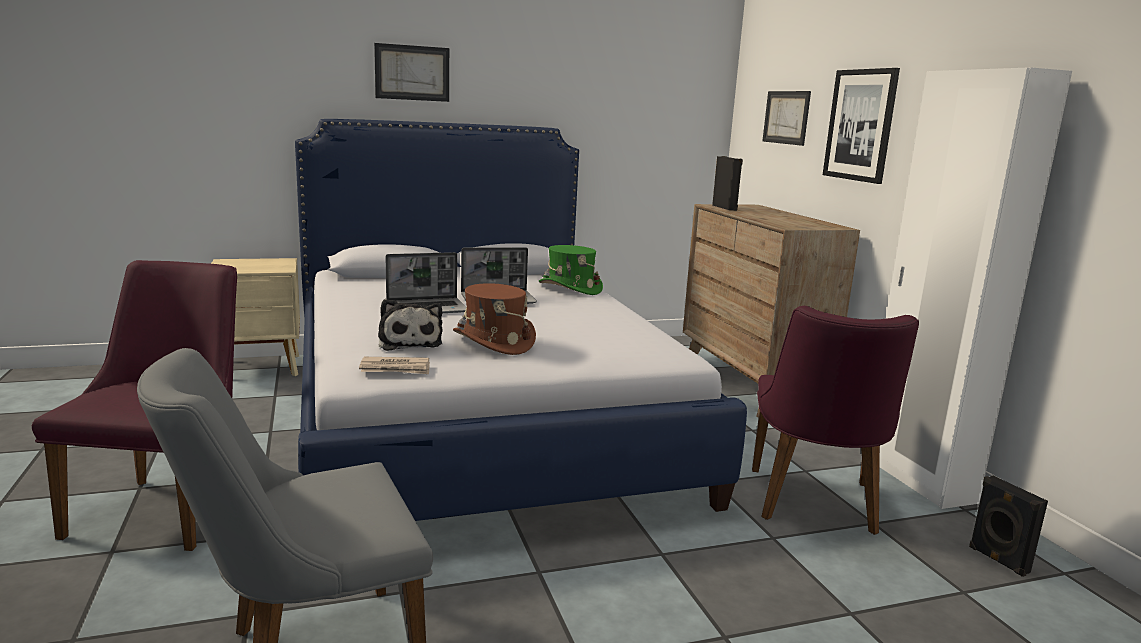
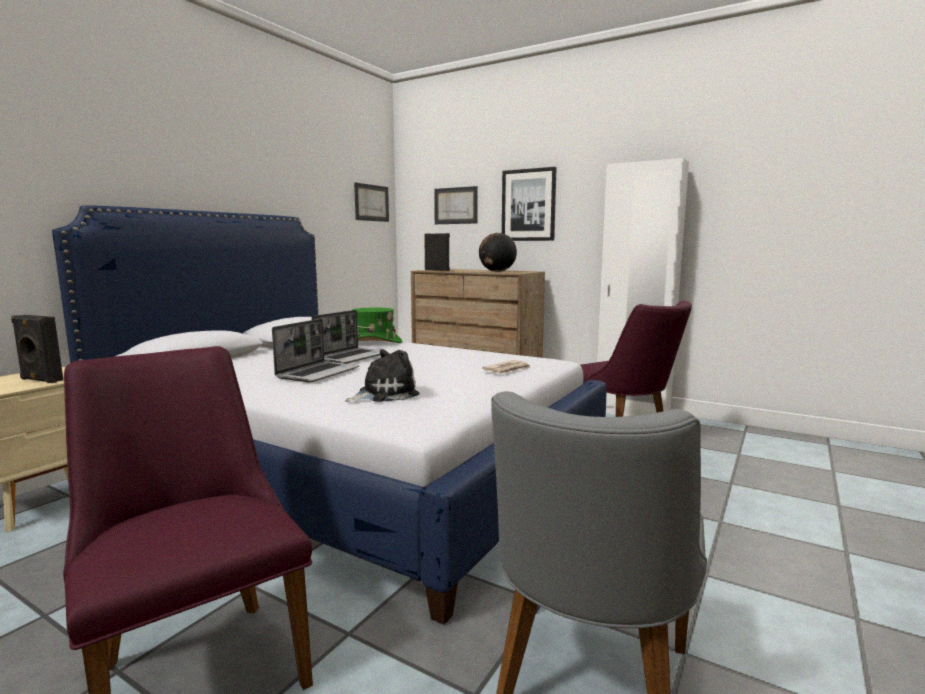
camera: 40 degrees left, 5 degrees down
newspaper [359,357,430,374] -> newspaper moved to [482,360,531,374]
picture [374,43,449,102] -> picture moved to [354,183,389,222]
plush toy [378,299,443,351] -> plush toy turned 60 degrees counterclockwise [345,349,419,402]
brown hat [453,283,536,355] -> none
black speaker [969,476,1048,577] -> black speaker moved to [11,315,63,383]
none -> globe [479,233,517,272]

